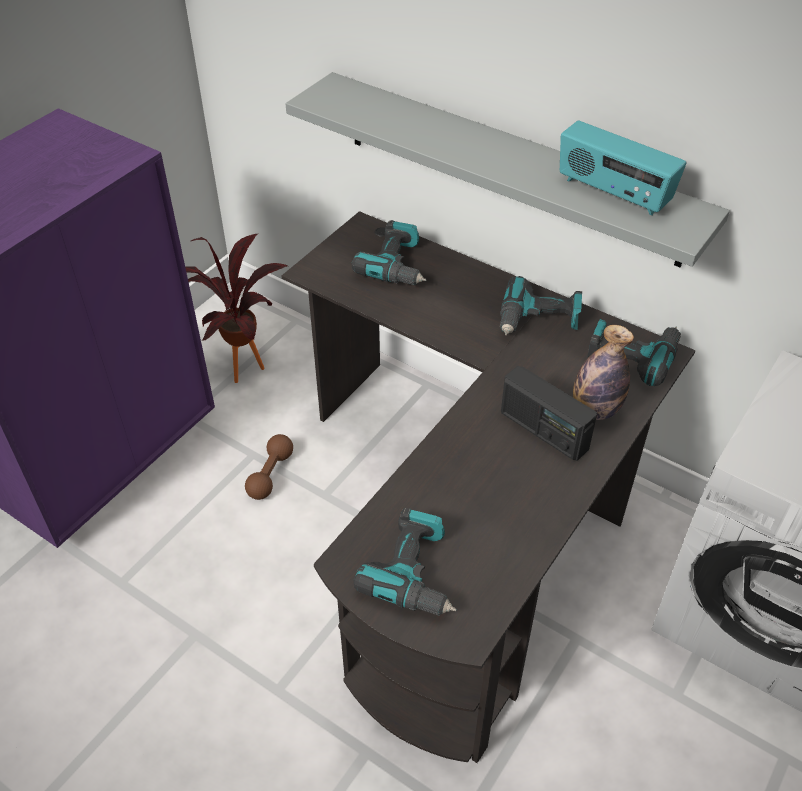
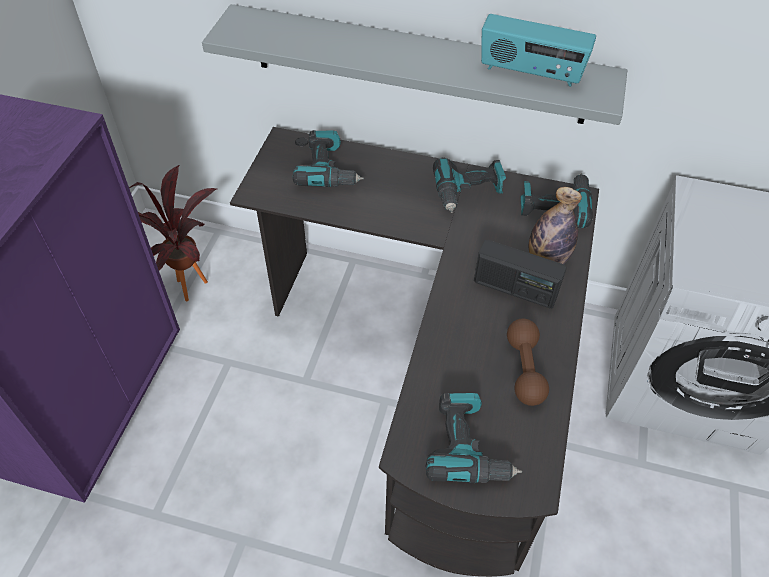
camera: 20 degrees left, 5 degrees up
brown dumbbell [245,434,293,500] -> brown dumbbell moved to [507,319,549,406]

